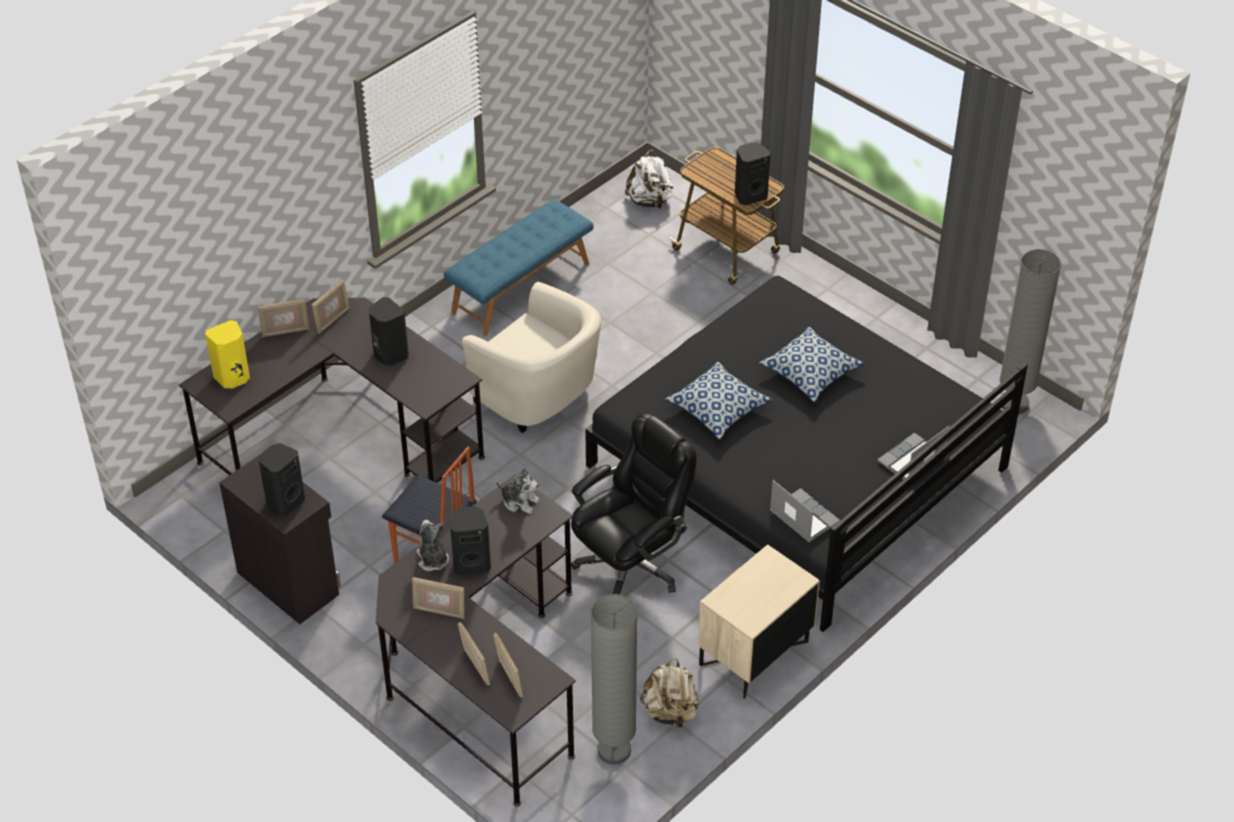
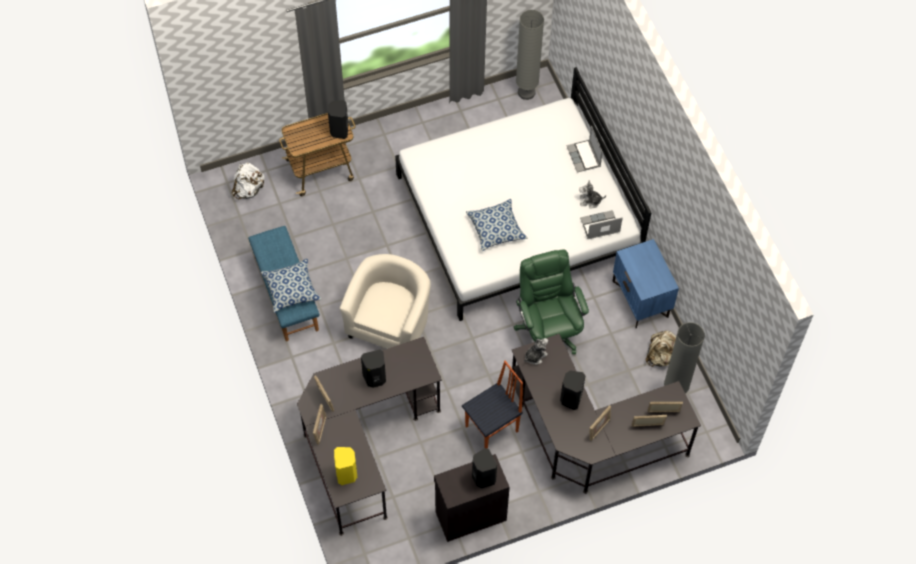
camera: 65 degrees left, 15 degrees up
plush toy [417,520,449,571] -> plush toy moved to [579,180,606,209]
beige armchair [462,282,601,433] -> beige armchair turned 45 degrees counterclockwise [340,254,431,349]
black office chair [571,412,696,595] -> green office chair [514,250,589,354]
black bed [585,276,1028,632] -> white bed [395,67,652,321]
beige nightstand [698,544,820,698] -> blue nightstand [612,239,679,329]
pillow [759,327,865,402] -> pillow moved to [261,259,322,313]

